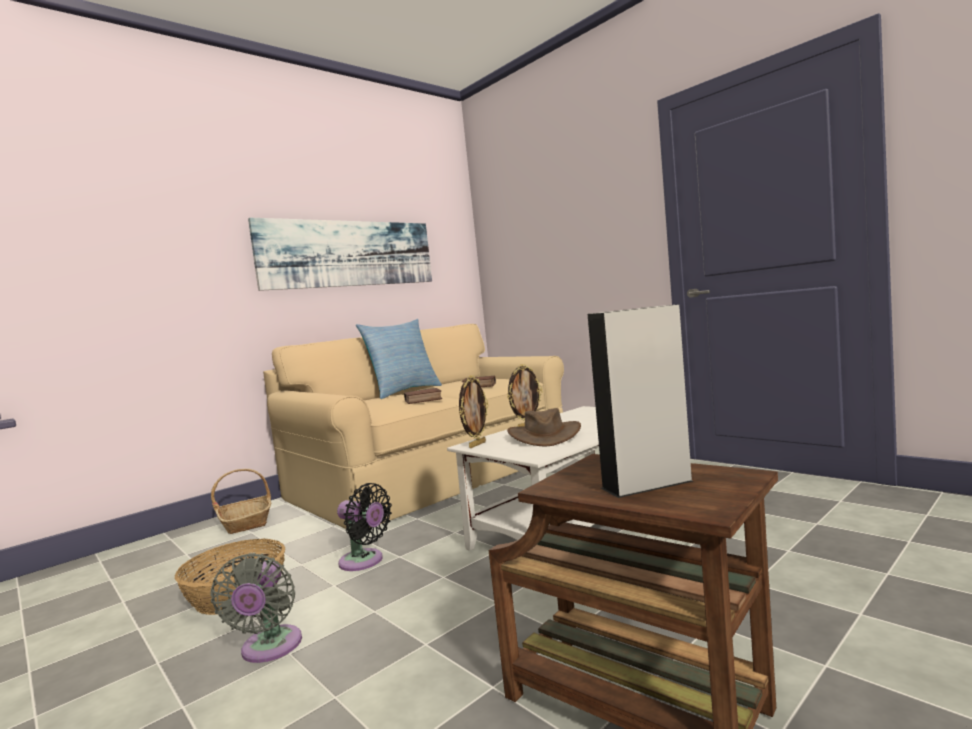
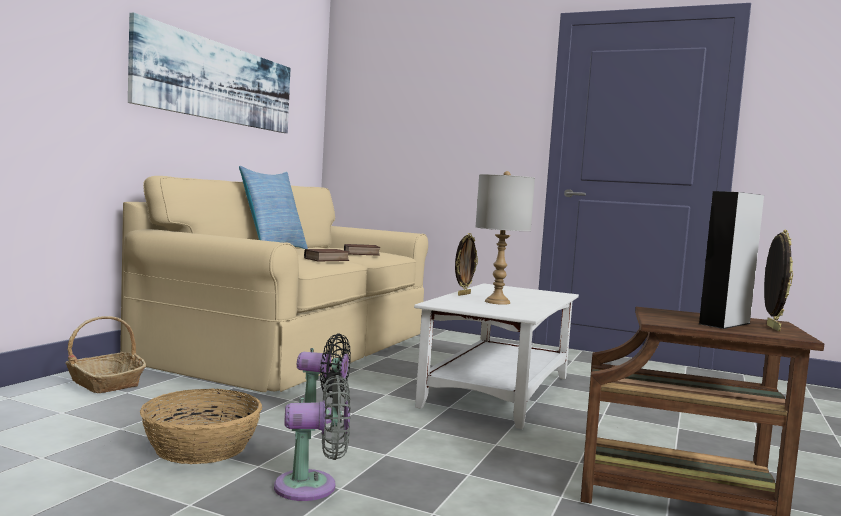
camera: 25 degrees left, 0 degrees up
grey fan [211,553,302,663] -> grey fan turned 75 degrees counterclockwise [274,375,350,501]
picture frame [459,375,488,448] -> picture frame moved to [764,230,793,331]
brown hat [507,408,581,446] -> grey table lamp [476,171,535,305]

